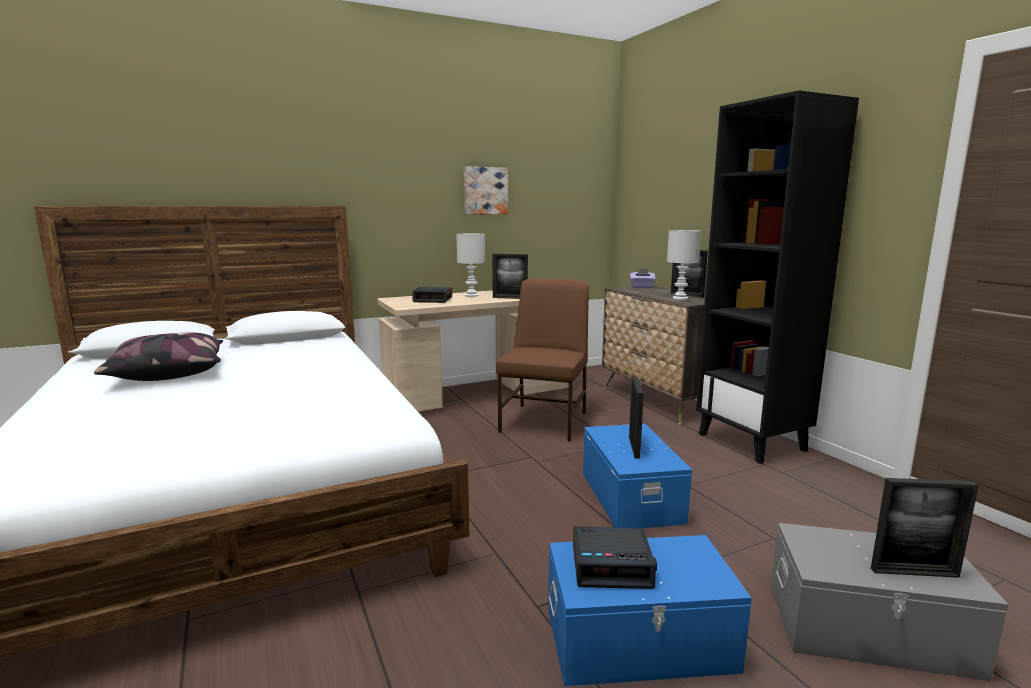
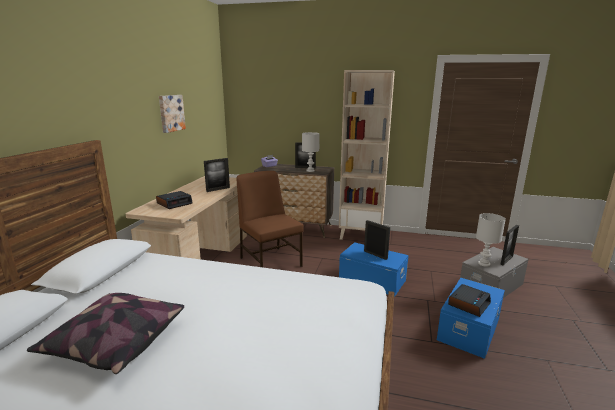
camera: 50 degrees left, 5 degrees up
white table lamp [456,233,485,297] -> white table lamp moved to [476,213,506,267]
black bookcase [696,90,859,464] -> beige bookcase [339,70,395,240]

